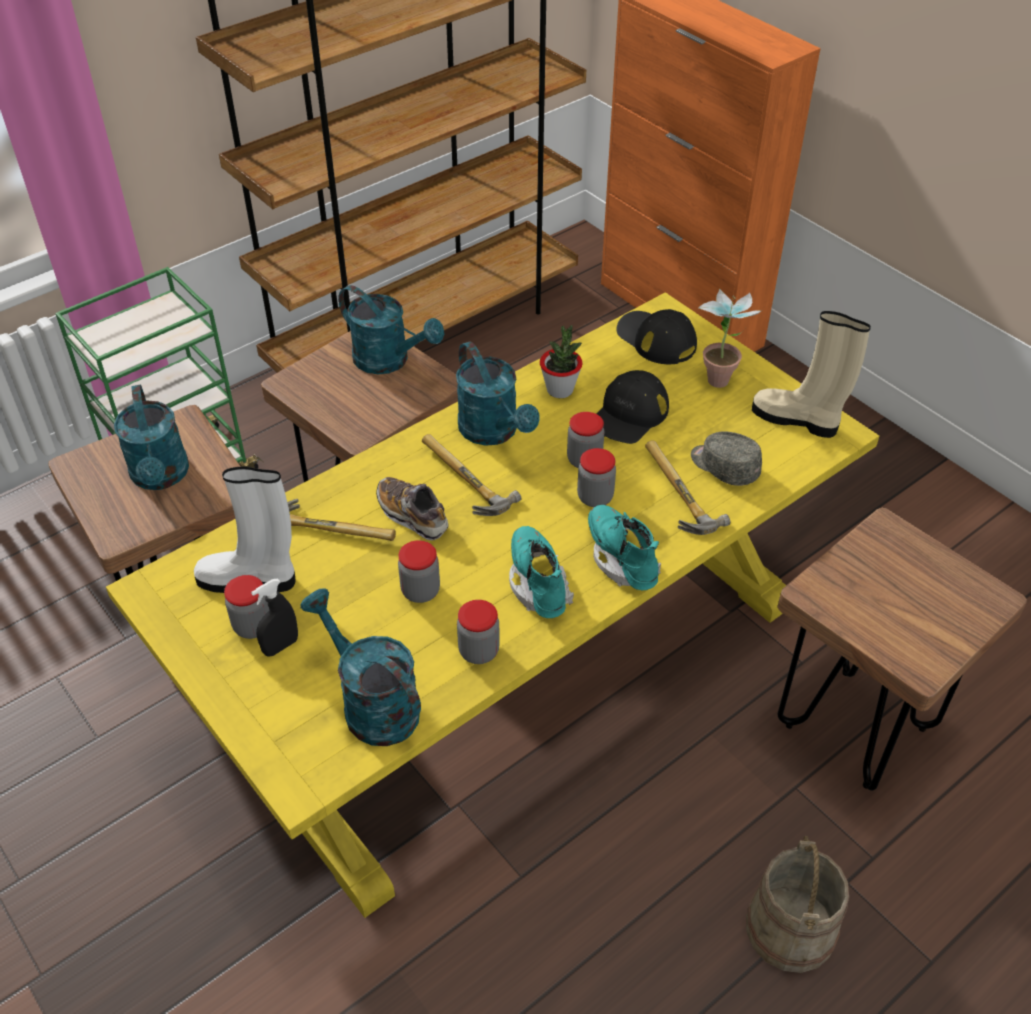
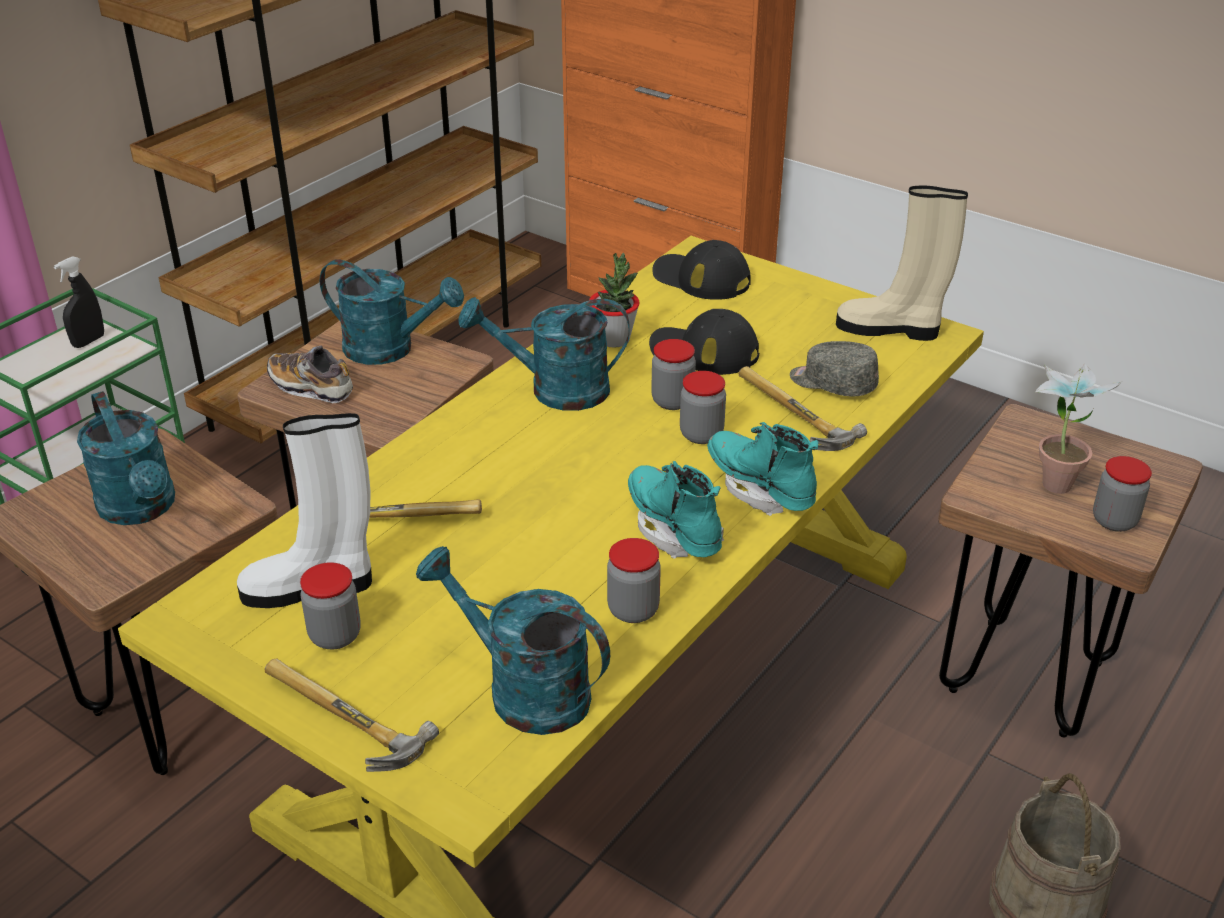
camera: 15 degrees left, 10 degrees down
black spray bottle [251,578,298,657] -> black spray bottle moved to [54,256,104,348]
shoe [376,477,448,541] -> shoe moved to [267,346,353,403]
jar [398,540,440,603] -> jar moved to [1093,456,1152,532]
hammer [422,434,521,516] -> hammer moved to [265,659,439,772]
turquoise watering can [456,341,539,446] -> turquoise watering can turned 135 degrees clockwise [458,297,630,411]
black cap [597,370,669,444] -> black cap turned 90 degrees clockwise [649,309,759,375]
potted plant [699,289,761,388] -> potted plant moved to [1035,363,1123,494]

